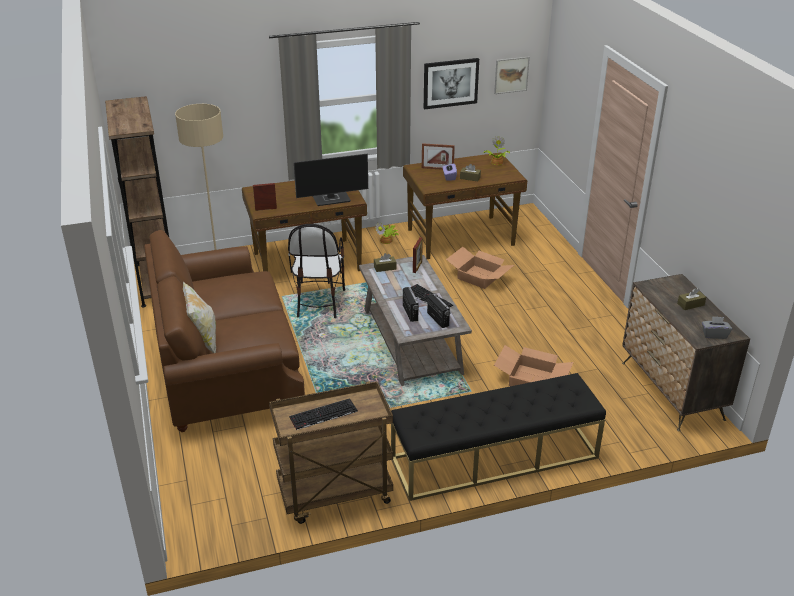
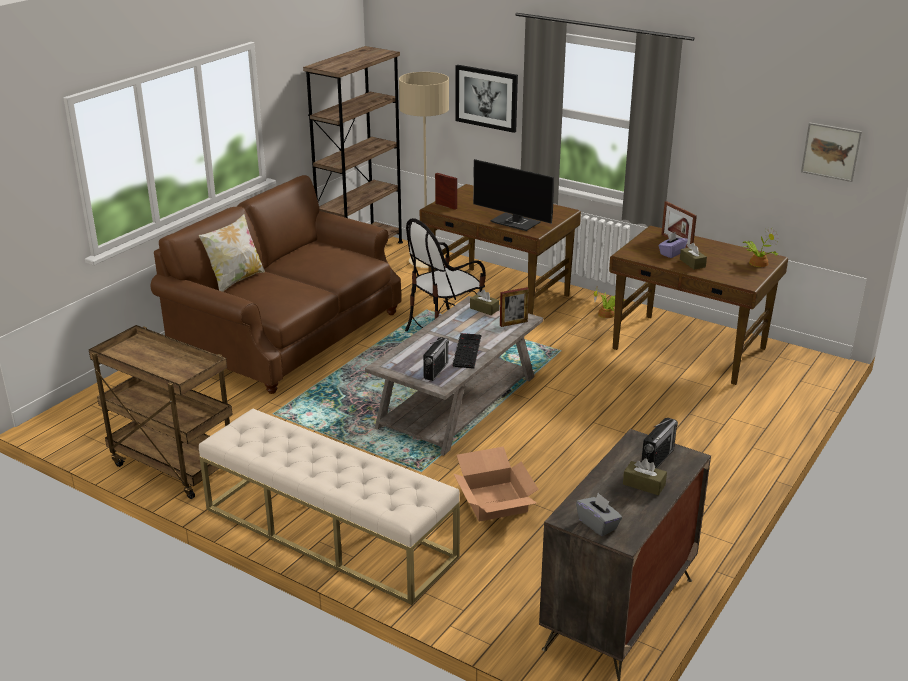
camera: 50 degrees right, 5 degrees down
keyboard [289,398,358,430] -> none
black bench [391,373,606,501] -> beige bench [199,408,460,605]
radio [403,287,419,322] -> radio moved to [641,418,678,468]
picture [424,58,479,110] -> picture moved to [456,65,518,133]
cardboard box [446,247,514,289] -> none

